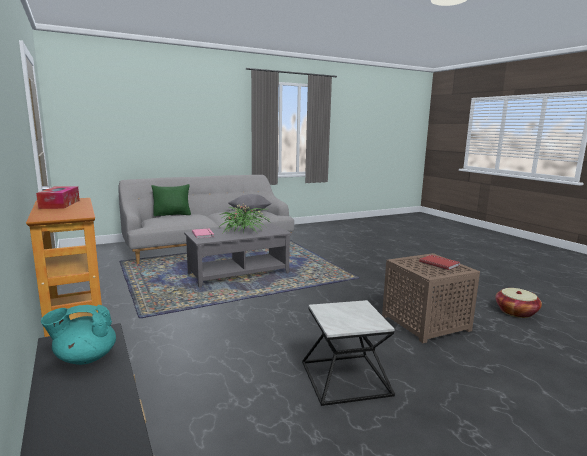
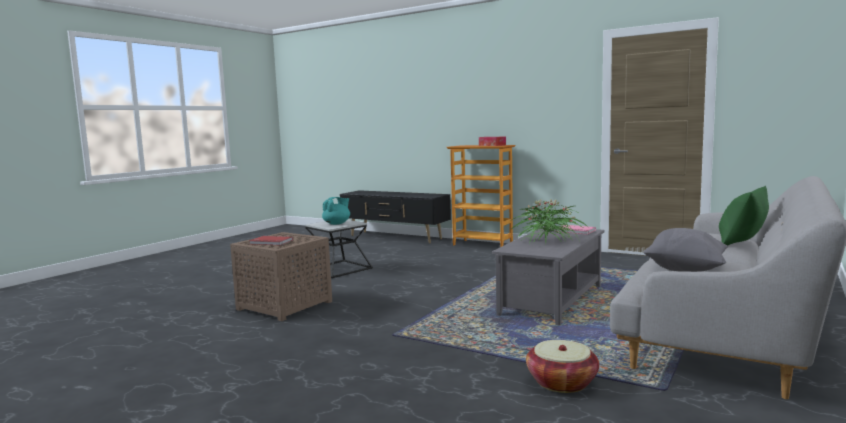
camera: 150 degrees right, 5 degrees down
turquoise teapot [41,305,116,365] -> turquoise teapot moved to [322,197,350,225]
basket [495,288,542,318] -> basket moved to [526,340,599,393]

